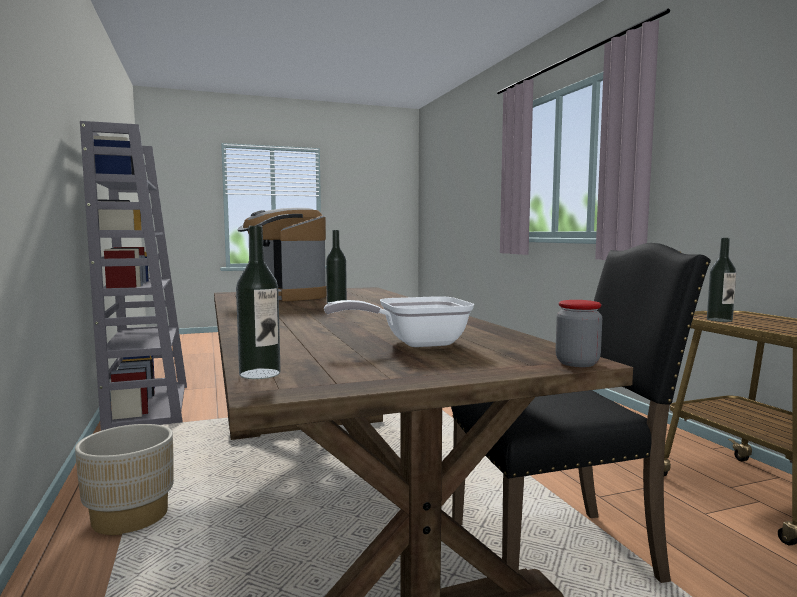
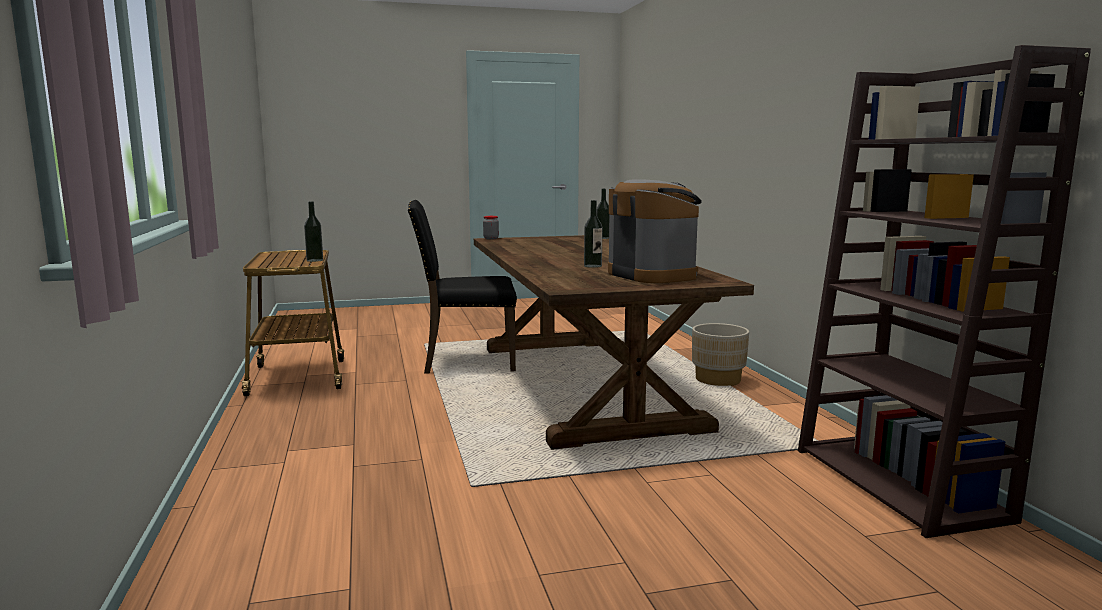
camera: 175 degrees left, 5 degrees up
grey bookcase [80,121,187,431] -> brown bookcase [798,45,1091,538]
frying pan [324,296,474,347] -> none

